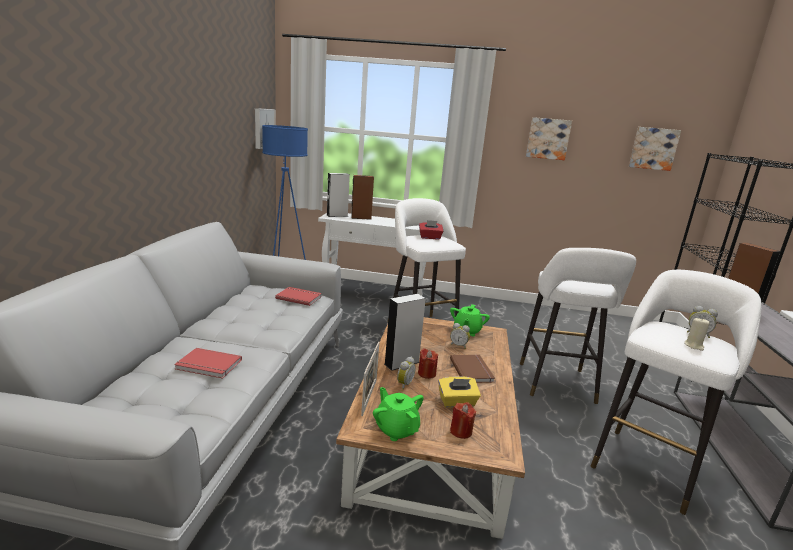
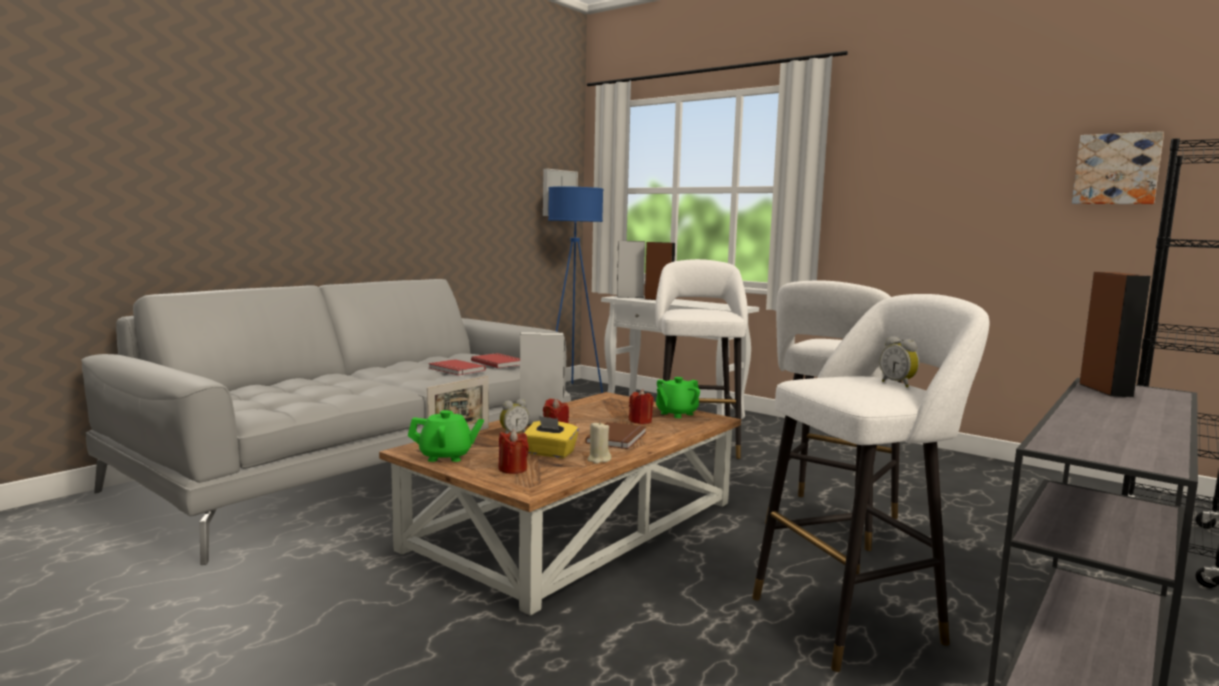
camera: 30 degrees right, 10 degrees down
red book [174,348,242,379] -> red book moved to [428,359,486,375]
green teapot [373,387,424,441] -> green teapot turned 90 degrees clockwise [408,410,484,462]
red tissue box [419,220,443,239] -> none
alarm clock [450,323,470,349] -> red candle [629,389,654,424]
picture [526,117,572,160] -> none
beige candle [684,318,710,351] -> beige candle moved to [587,421,611,464]

